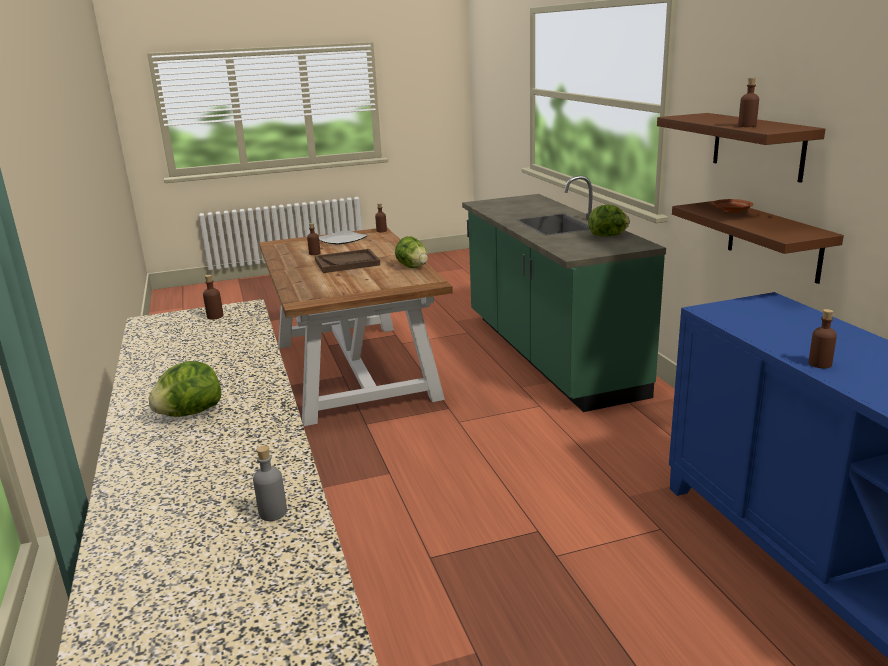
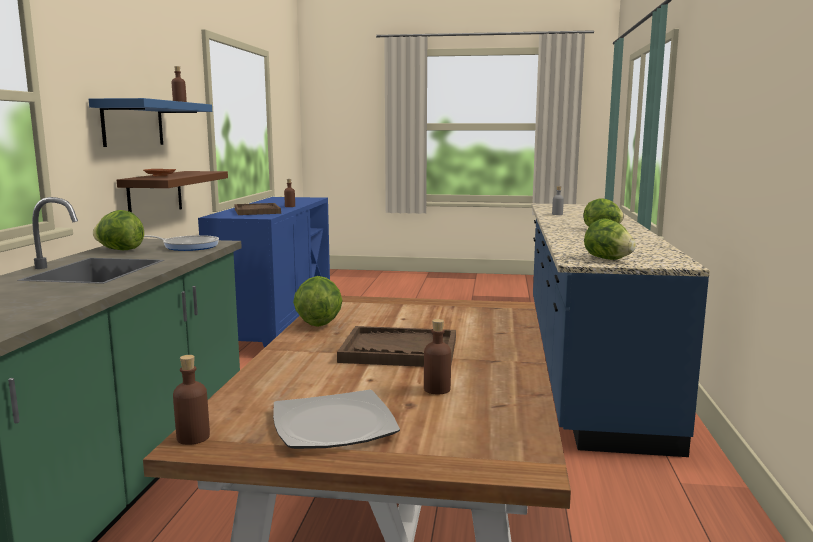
camera: 155 degrees left, 10 degrees down
brown bottle [203,275,224,320] -> lettuce [584,219,636,260]
brown shelf [657,113,825,183] -> blue shelf [89,98,212,147]
none -> frying pan [144,235,219,251]
none -> brown tray [234,203,281,215]

